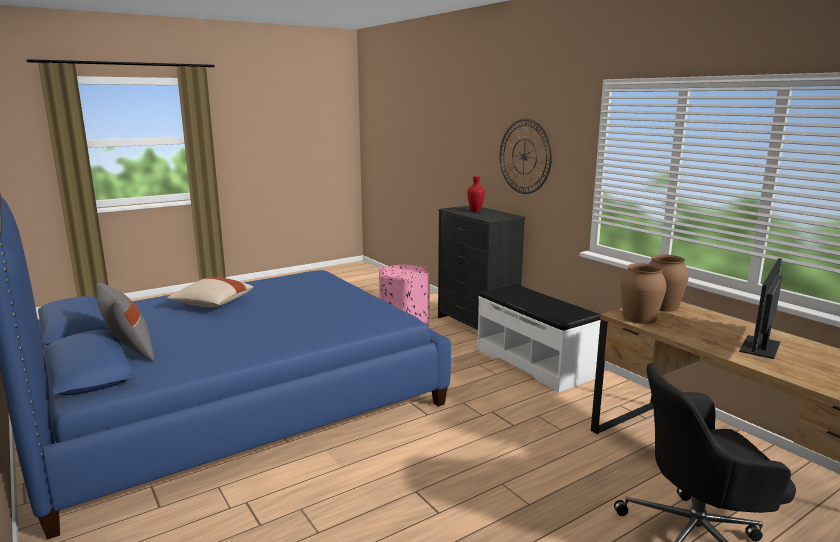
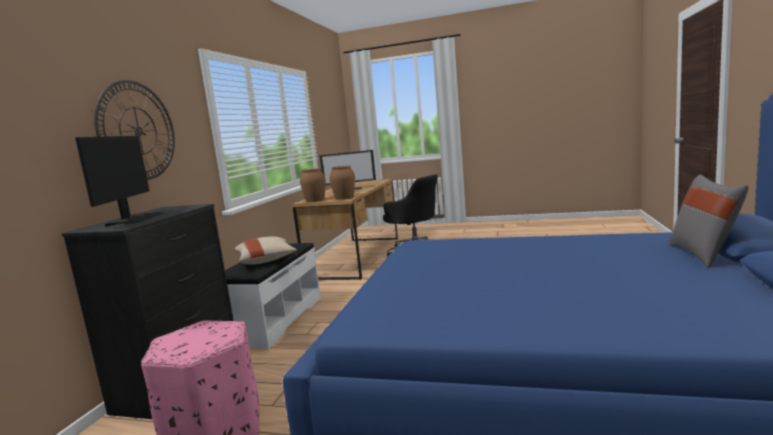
camera: 130 degrees left, 5 degrees down
beige pillow [167,277,253,307] -> beige pillow moved to [234,237,297,265]
red vase [467,176,485,212] -> monitor [75,136,163,226]

